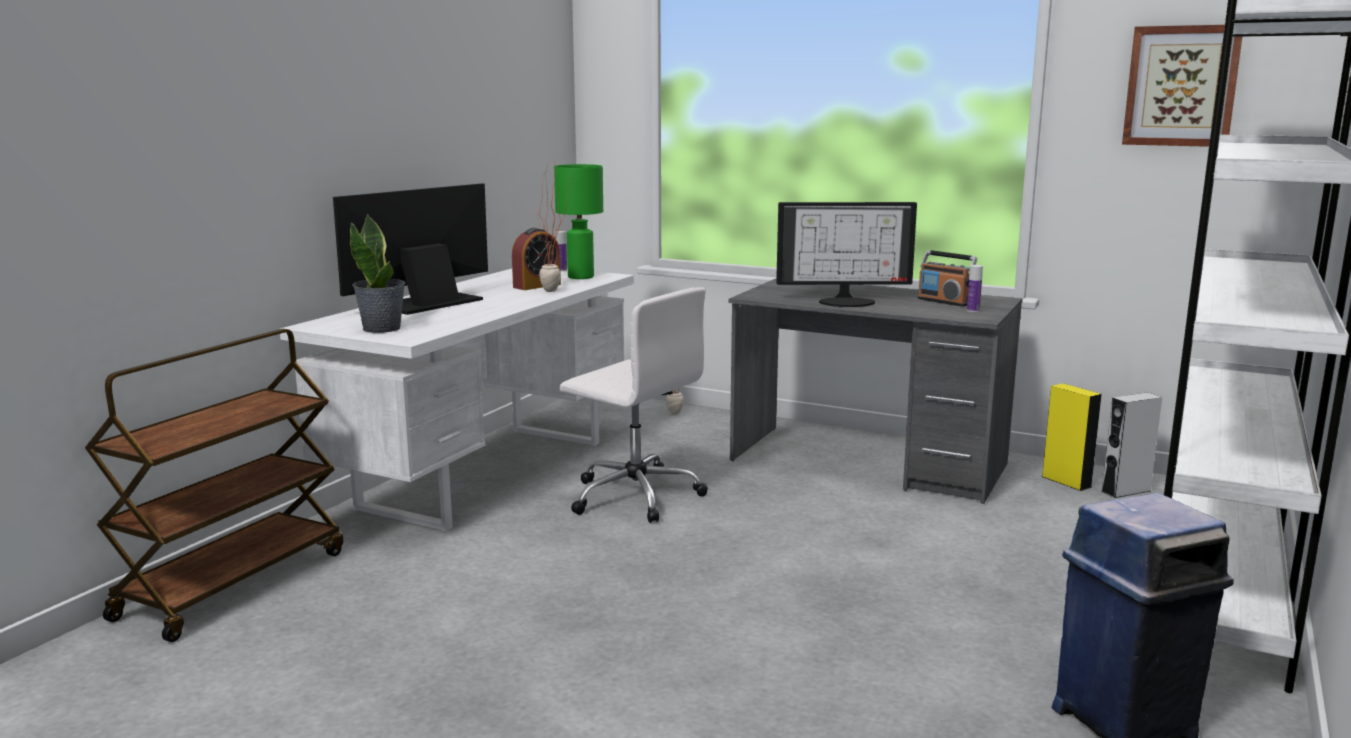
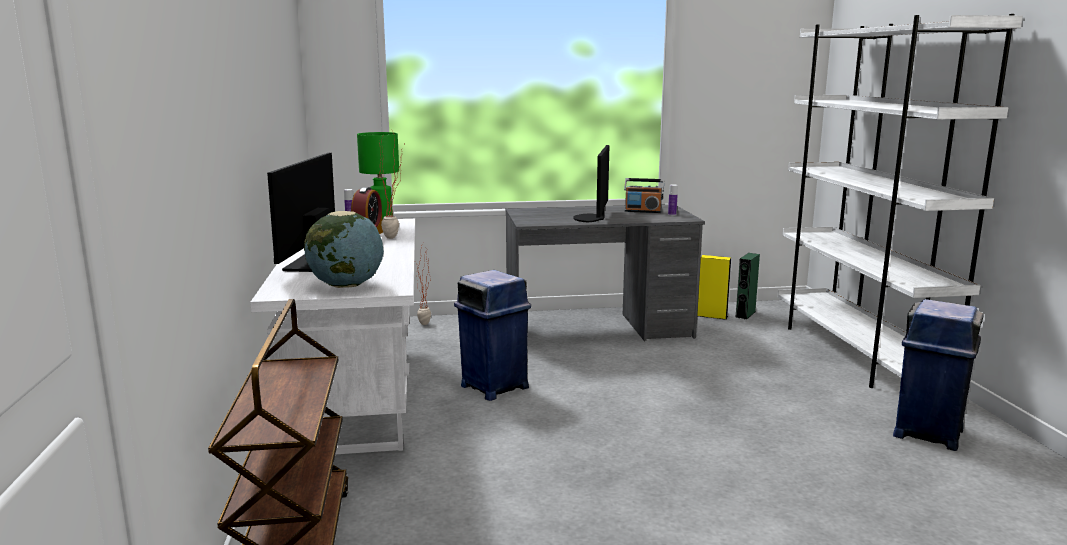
camera: 35 degrees left, 0 degrees up
potted plant [350,215,405,333] -> globe [304,211,384,288]
white office chair [560,287,708,523] -> blue trash can [454,270,531,401]
monitor [776,202,917,307] -> monitor turned 135 degrees clockwise [573,145,609,222]
grey speaker [1101,392,1162,498] -> green speaker [735,253,760,320]
picture [1122,25,1242,147] -> none

